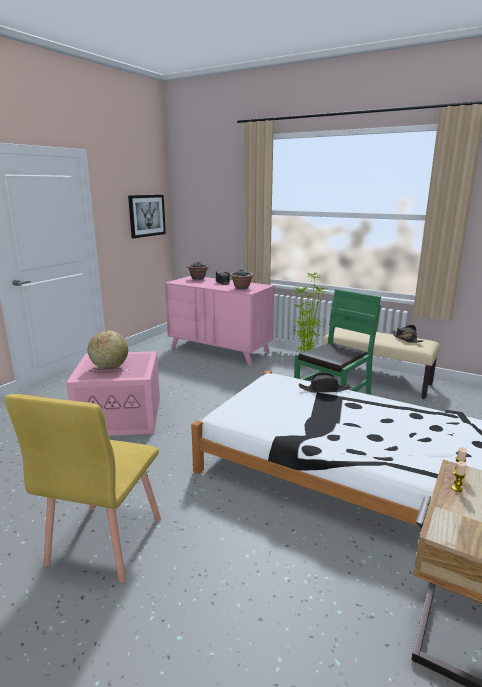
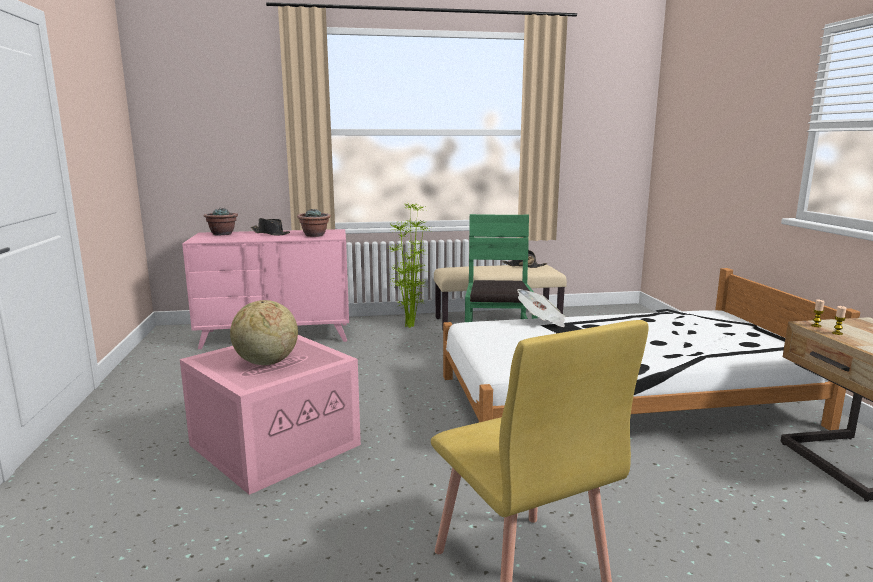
camera: 40 degrees left, 5 degrees down
picture [128,195,166,238] -> none
black hat [299,373,351,393] -> newspaper [517,289,565,327]

